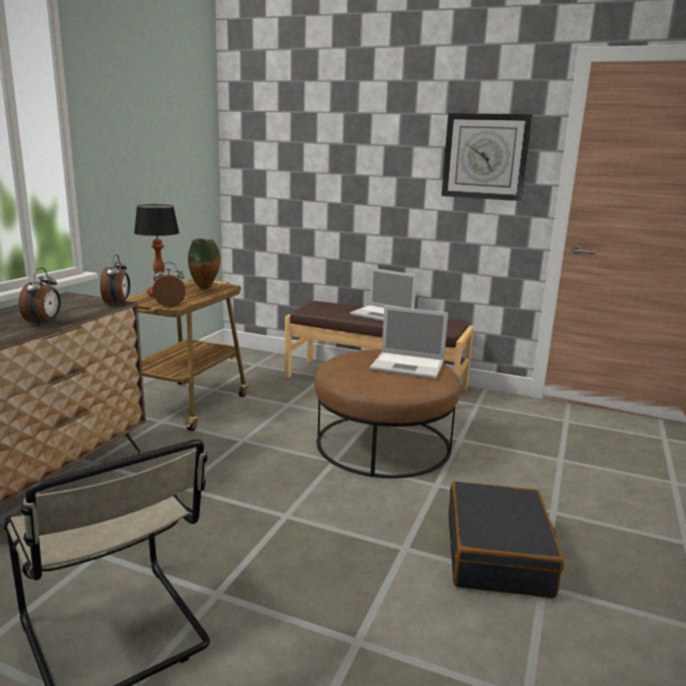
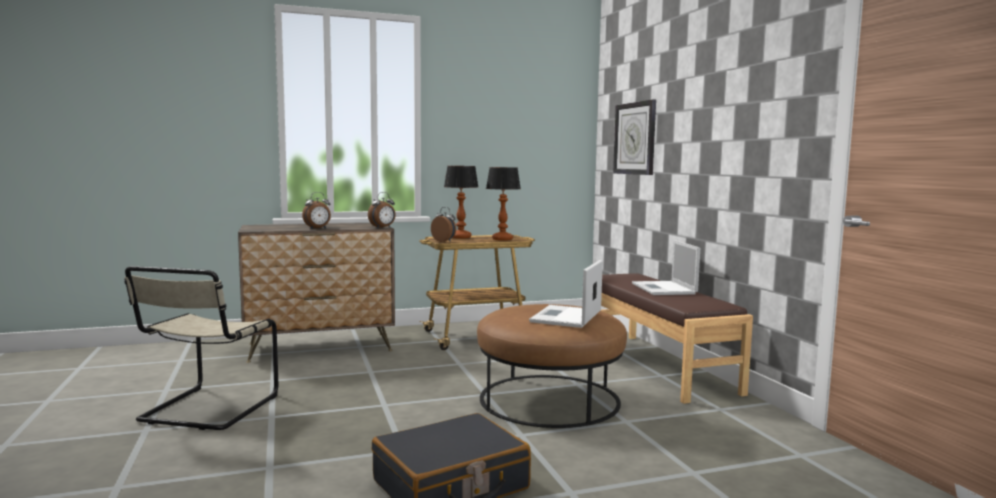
camera: 50 degrees right, 10 degrees down
vase [188,238,221,290] -> table lamp [486,167,521,241]
laptop [370,306,448,379] -> laptop turned 45 degrees clockwise [529,260,603,328]
wall clock [441,113,532,201] -> wall clock moved to [613,99,656,175]

